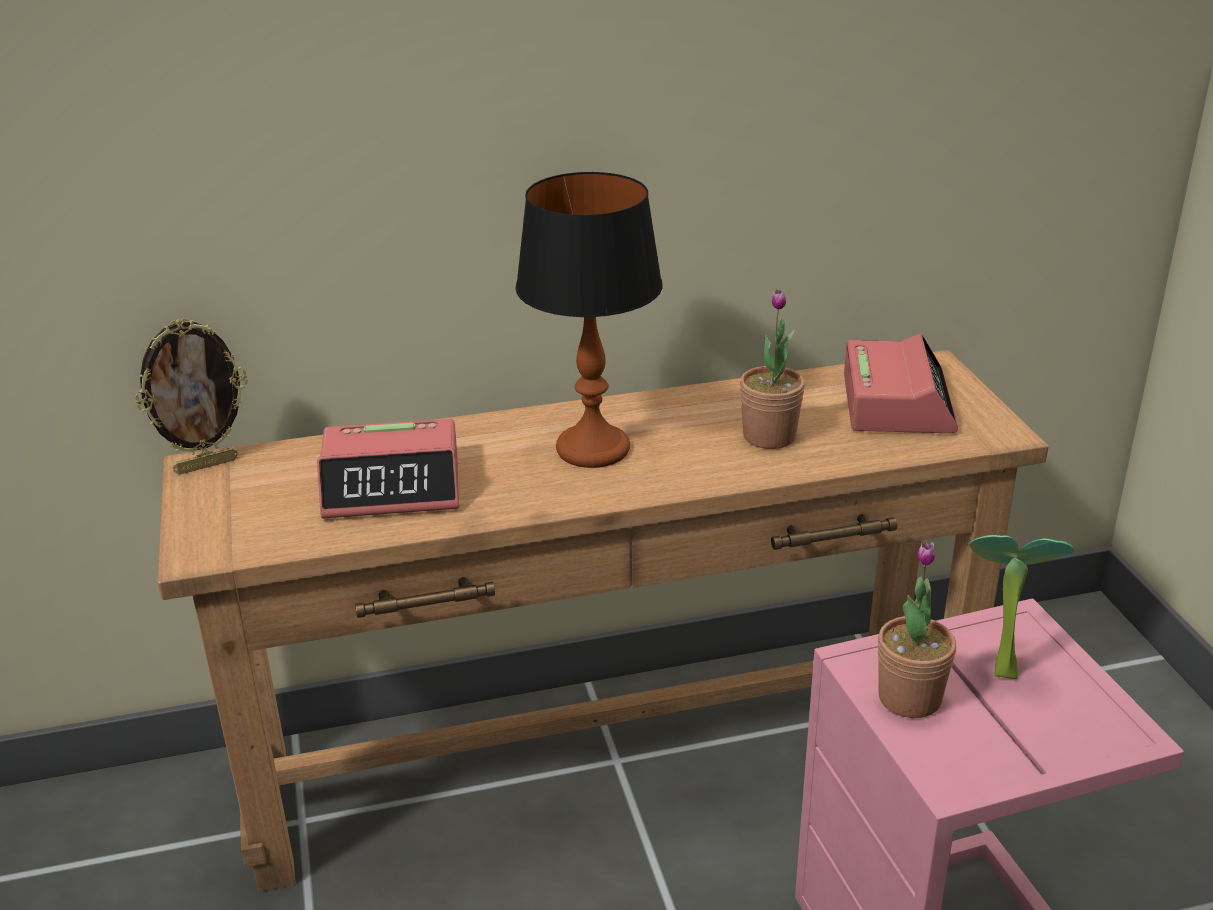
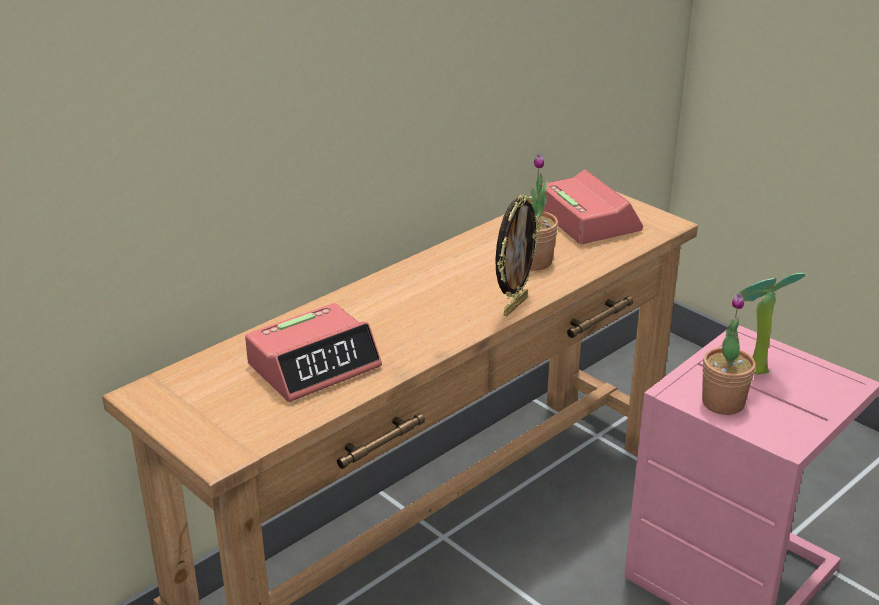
camera: 30 degrees left, 0 degrees up
picture frame [135,318,248,475] -> picture frame moved to [495,194,540,316]
table lamp [516,172,663,468] -> none

